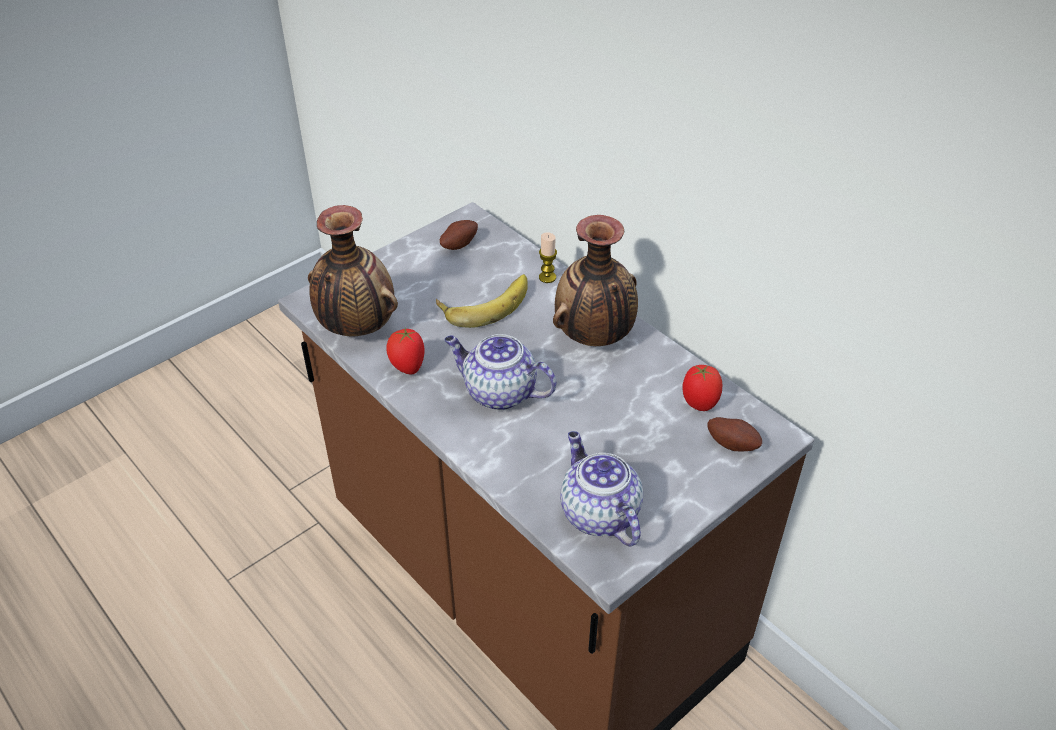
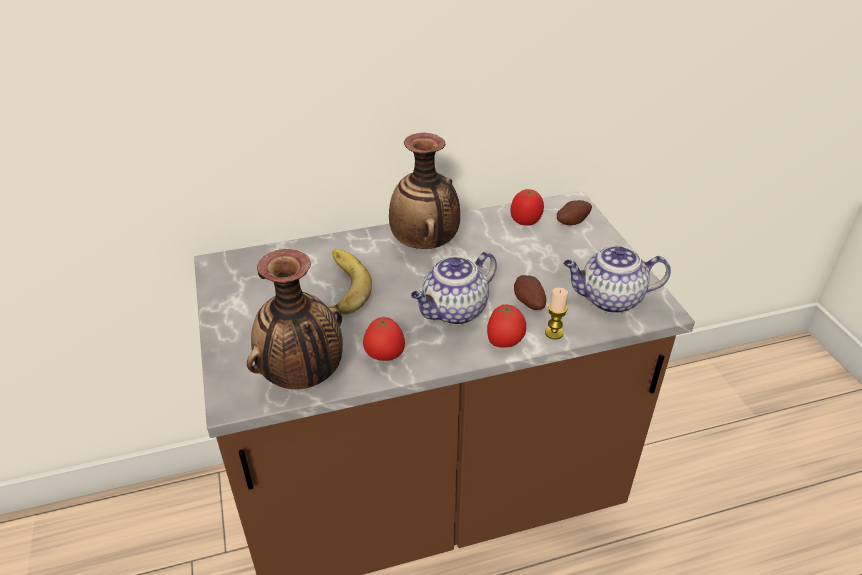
camera: 65 degrees left, 5 degrees down
potato [440,220,478,250] -> potato moved to [514,275,546,310]
candle [539,232,557,283] -> candle moved to [545,288,568,339]
none -> tomato [487,305,526,348]

